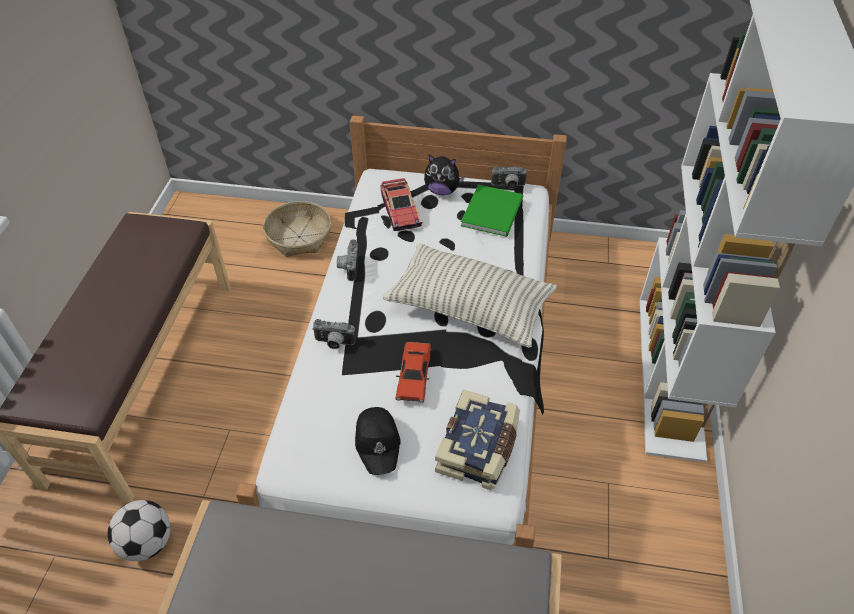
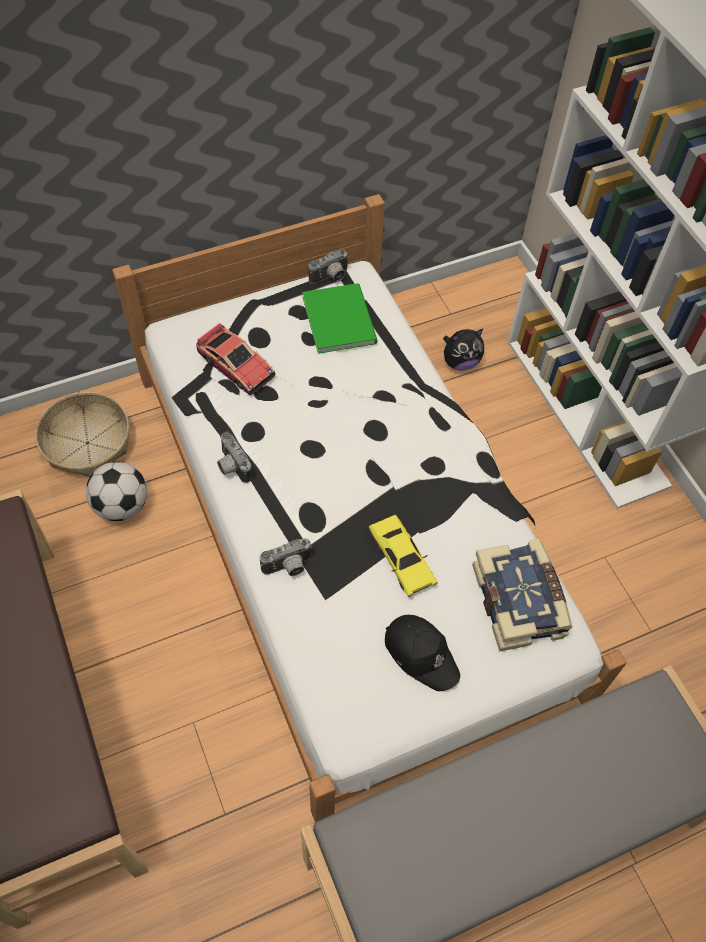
camera: 35 degrees left, 10 degrees up
football [108,500,171,561] -> football moved to [86,462,147,521]
pillow [383,243,557,348] -> none
red toy car [395,342,431,403] -> yellow toy car [369,515,438,597]
plush toy [424,155,465,195] -> plush toy moved to [443,329,484,371]

